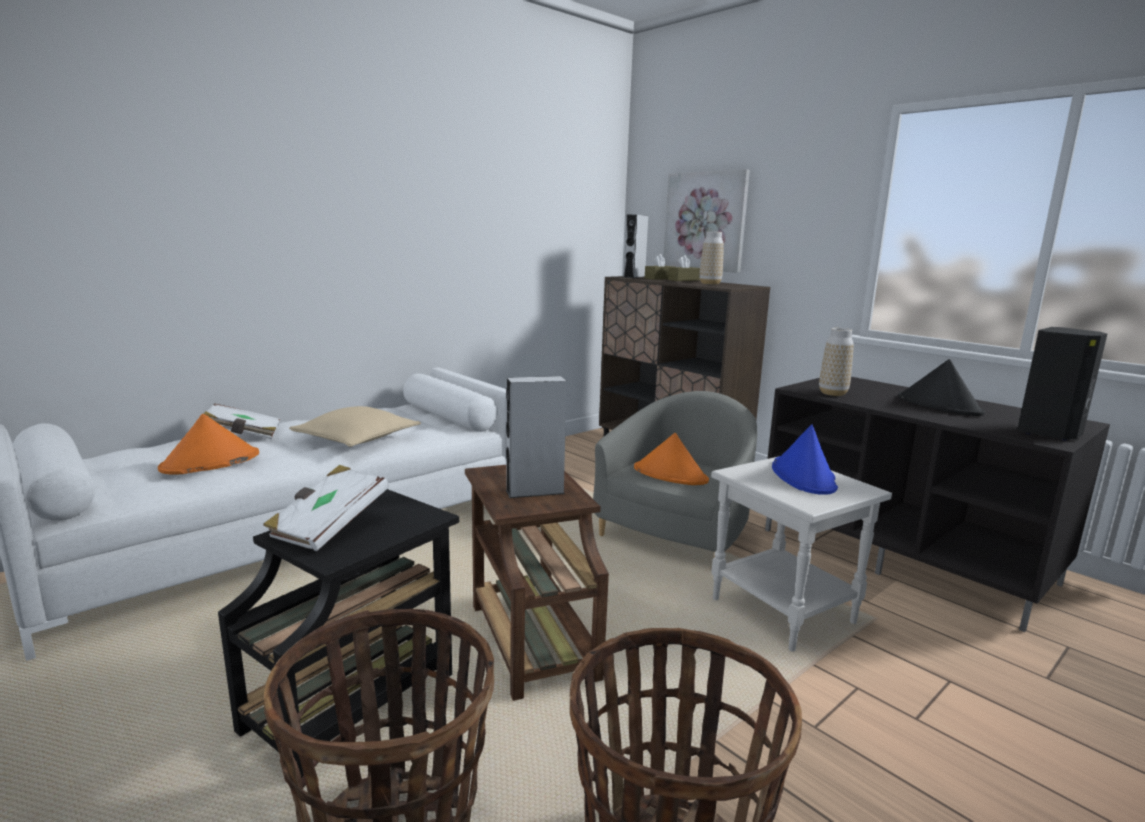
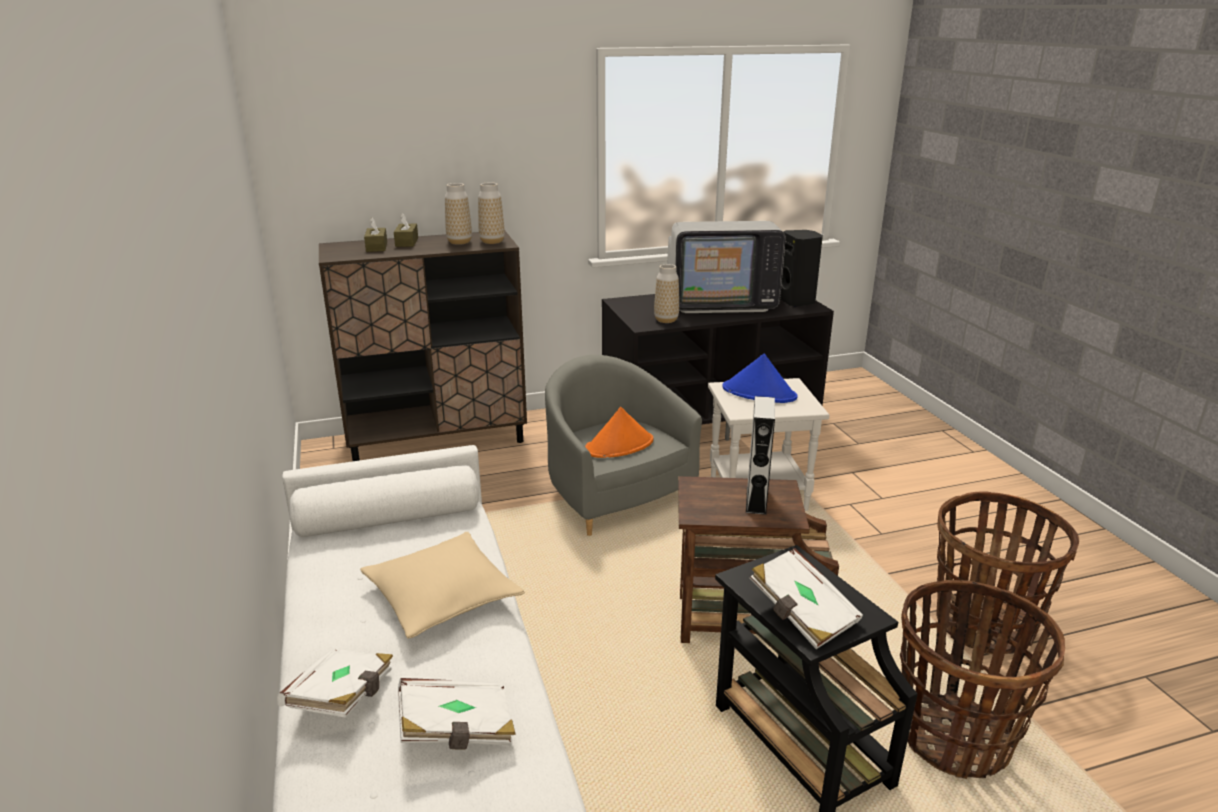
camera: 65 degrees left, 10 degrees up
orange hat [158,414,259,475] -> white book [398,678,516,750]
grey speaker [623,215,648,278] -> none
picture [663,169,750,273] -> none
black hat [898,359,985,416] -> television [668,221,786,313]
none -> vase [478,182,505,244]

